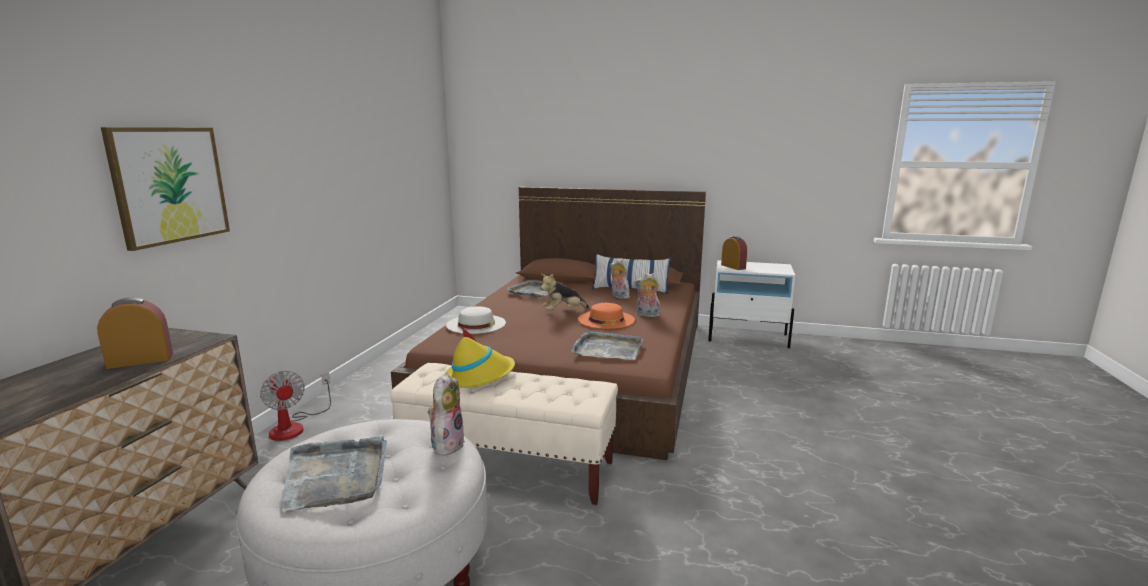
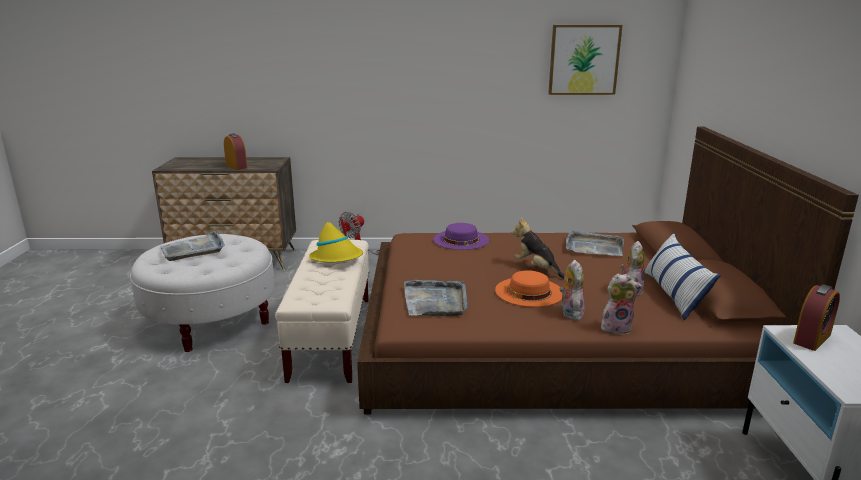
camera: 75 degrees right, 5 degrees up
picture [101,127,230,251] -> picture moved to [548,25,622,95]
plush toy [428,372,465,456] -> plush toy moved to [601,274,642,335]
white hat [446,306,506,334] -> purple hat [433,223,489,250]

